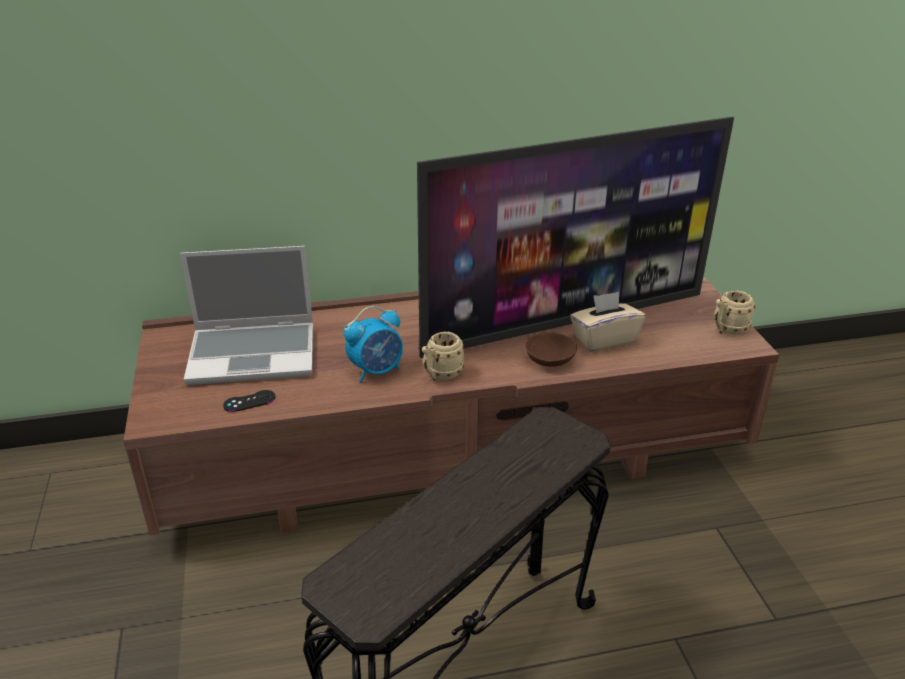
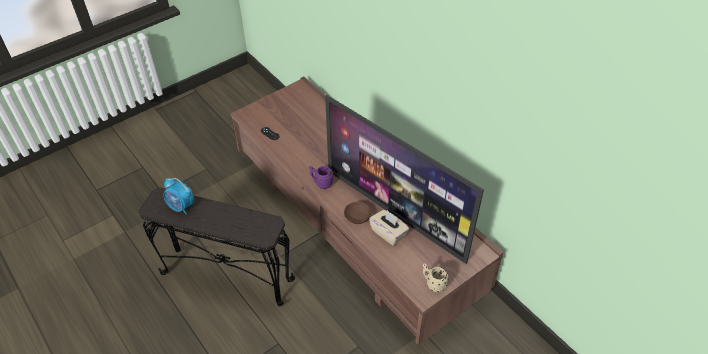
camera: 65 degrees right, 15 degrees up
laptop [180,246,313,385] -> none
alarm clock [344,306,403,383] -> alarm clock moved to [163,178,194,215]
beige mug [422,332,464,381] -> purple mug [309,166,333,189]

